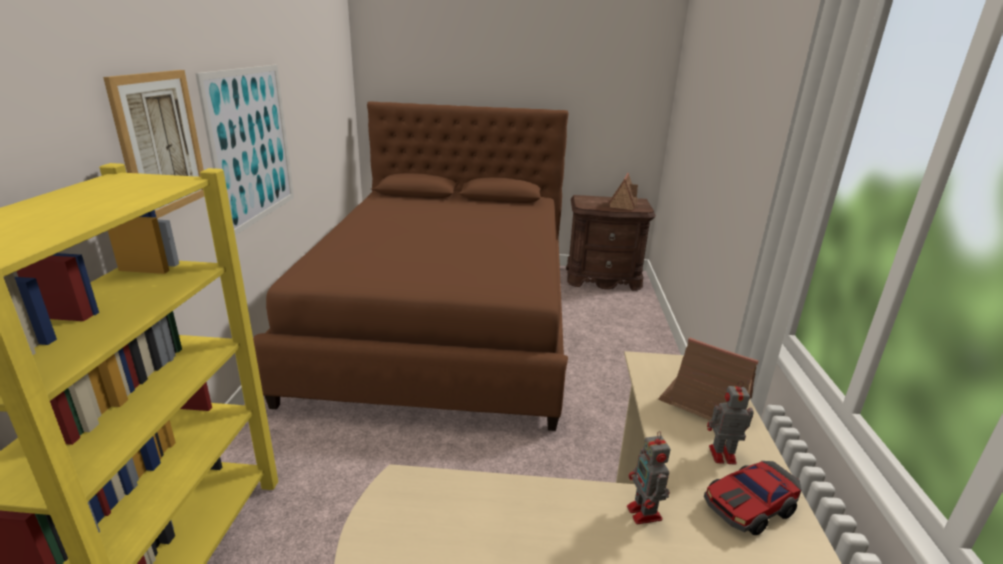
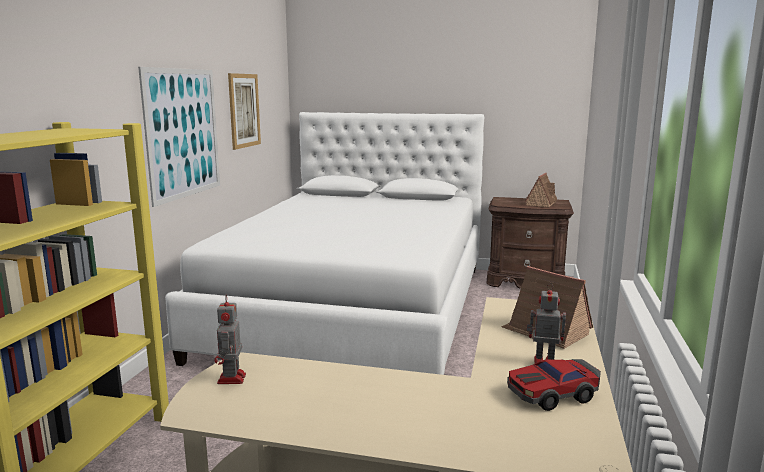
camera: 10 degrees right, 10 degrees down
picture [103,70,204,218] -> picture moved to [228,73,261,150]
brown bed [253,101,569,431] -> white bed [165,112,484,375]
toy robot [627,431,670,524] -> toy robot moved to [214,295,246,384]

